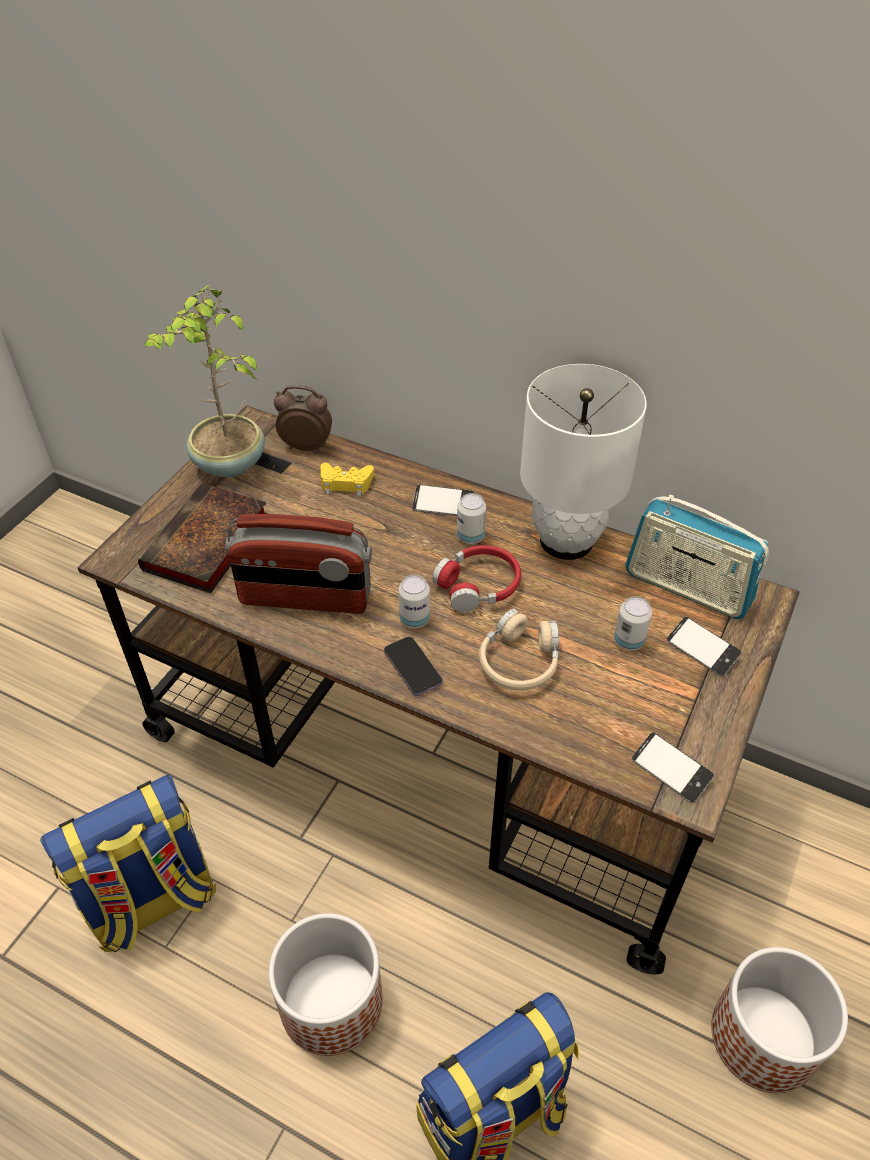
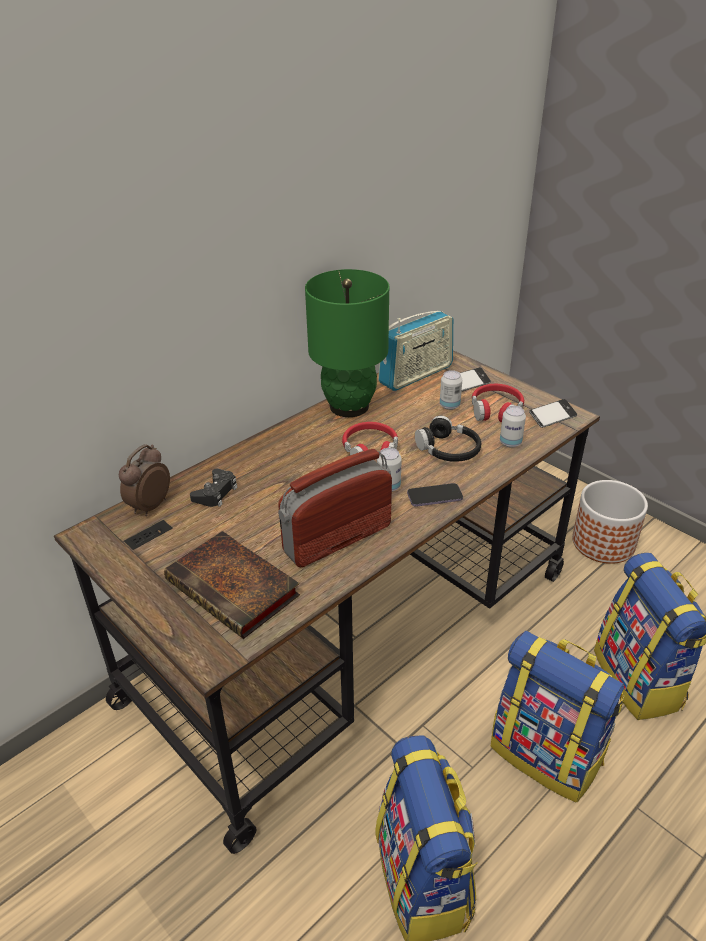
camera: 70 degrees left, 10 degrees down
potted plant [143,285,265,477] -> none
radio [225,514,372,614] -> radio turned 150 degrees counterclockwise [278,449,392,568]
planter [269,913,383,1056] -> backpack [491,631,624,803]
yellow game controller [321,463,374,496] -> black game controller [190,469,238,507]
phone [412,484,474,516] -> none
can [457,493,486,544] -> can moved to [500,406,526,448]
beige headphones [479,609,559,690] -> black headphones [415,416,481,462]
white table lamp [520,364,647,560] -> green table lamp [305,269,389,417]
none -> red headphones [472,384,524,423]

